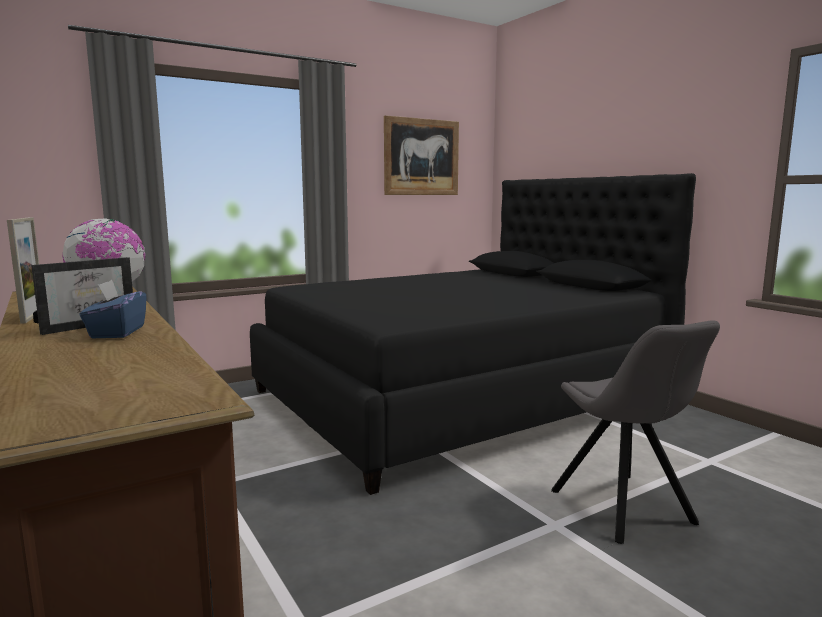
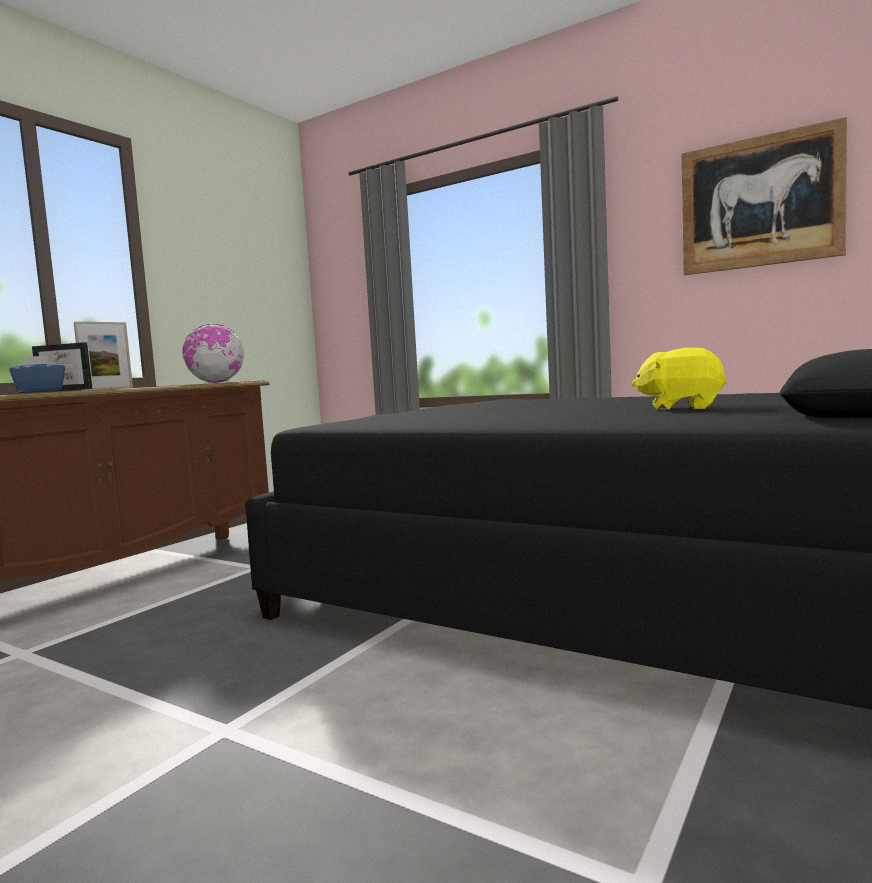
camera: 65 degrees right, 5 degrees down
grey chair [551,320,720,544] -> none
none -> yellow plush toy [631,348,727,411]

